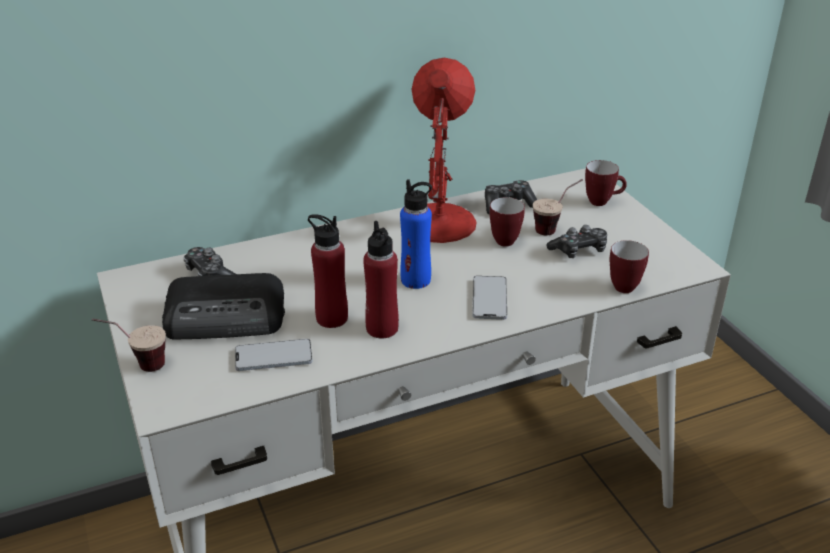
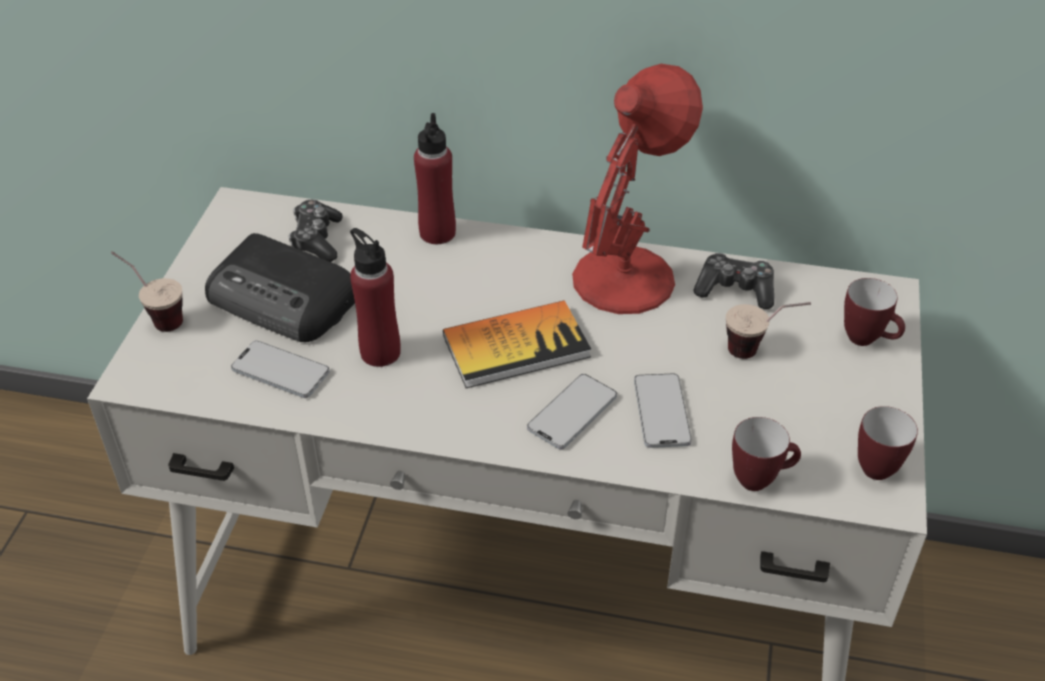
camera: 35 degrees right, 10 degrees up
red bottle [363,221,399,338] -> red bottle moved to [414,113,456,244]
blue bottle [400,179,432,289] -> book [443,300,591,388]
mug [489,197,525,247] -> mug moved to [858,406,918,480]
game controller [547,225,607,258] -> none
none -> phone [634,373,692,448]

